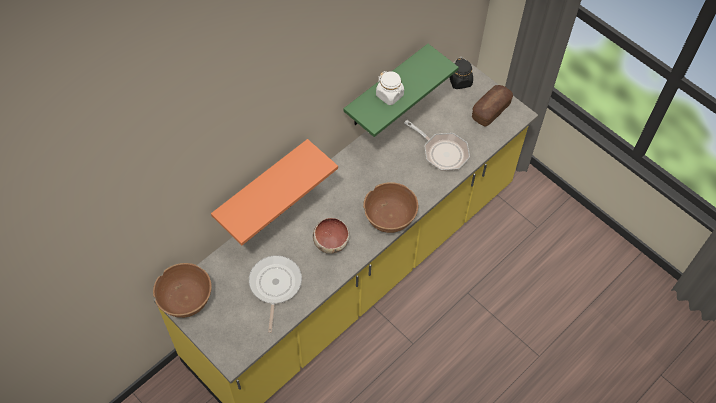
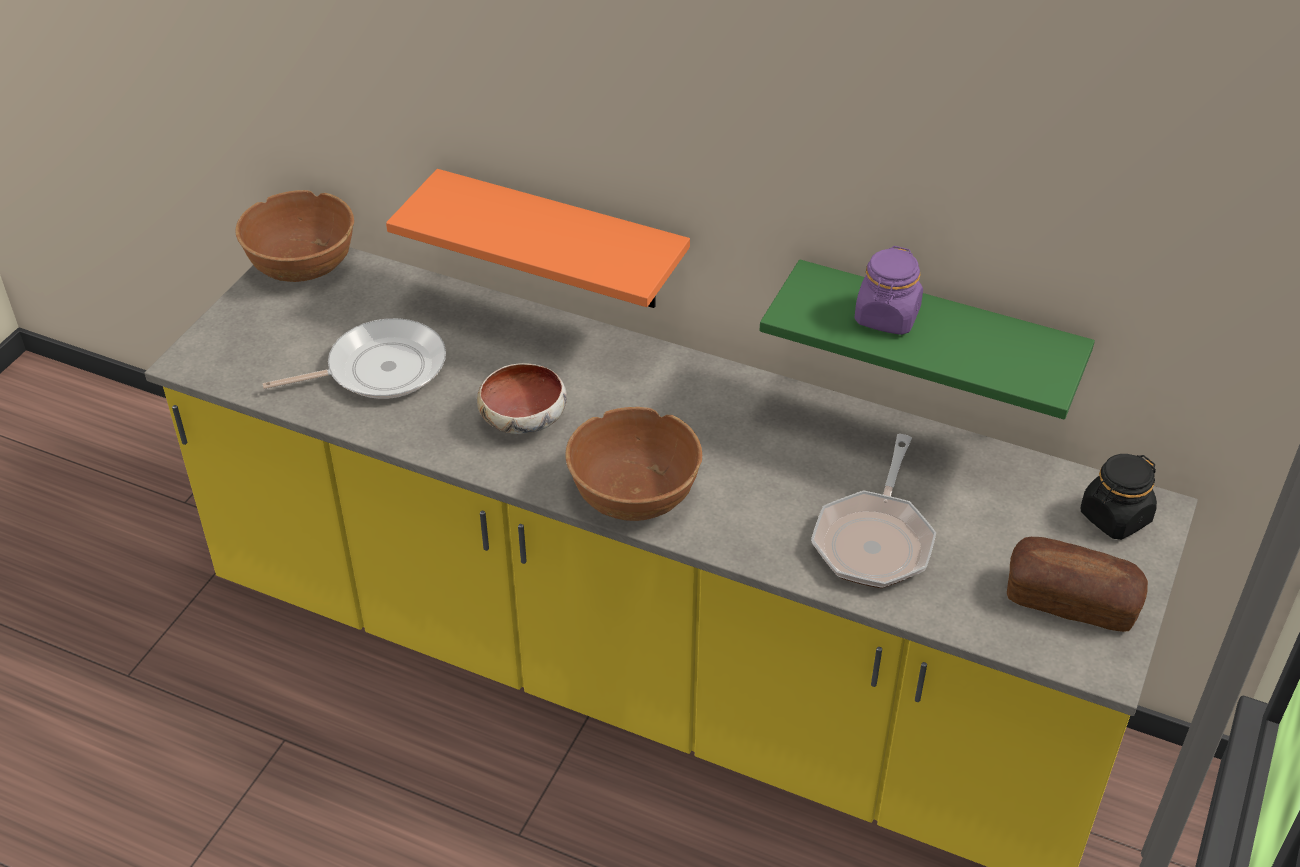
camera: 70 degrees right, 15 degrees down
white jar [376,71,404,105] -> purple jar [854,246,923,335]

